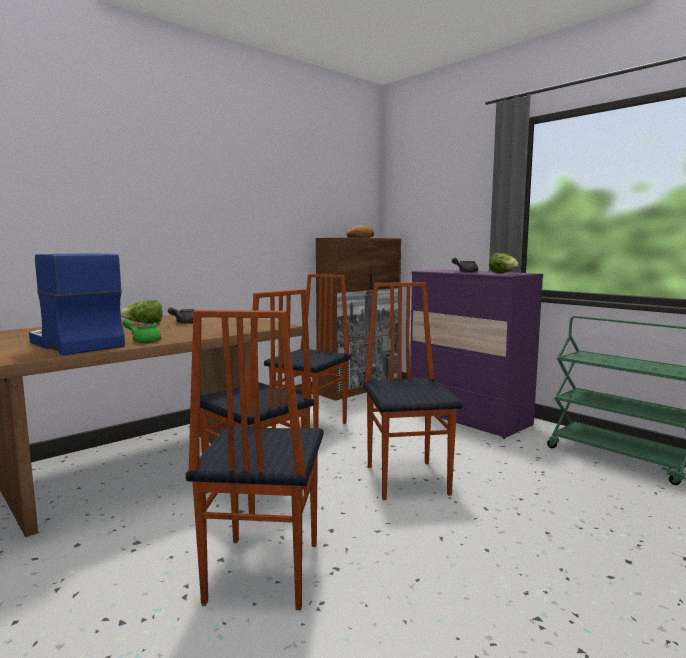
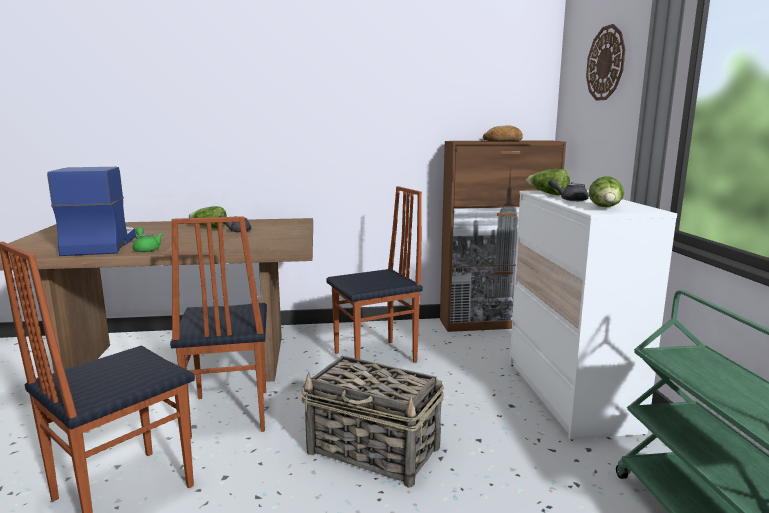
camera: 35 degrees right, 5 degrees up
chair [363,282,463,500] -> basket [301,356,444,488]
purple dresser [410,270,543,439] -> white dresser [510,190,677,441]
none -> lettuce [526,169,570,195]
none -> wall clock [586,24,625,101]

